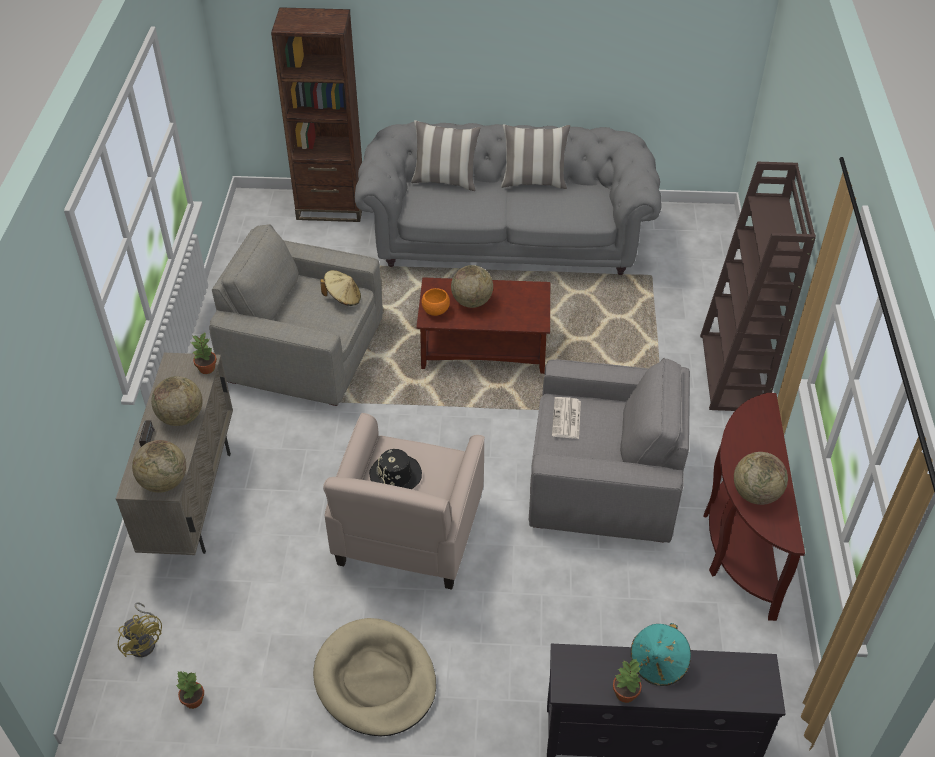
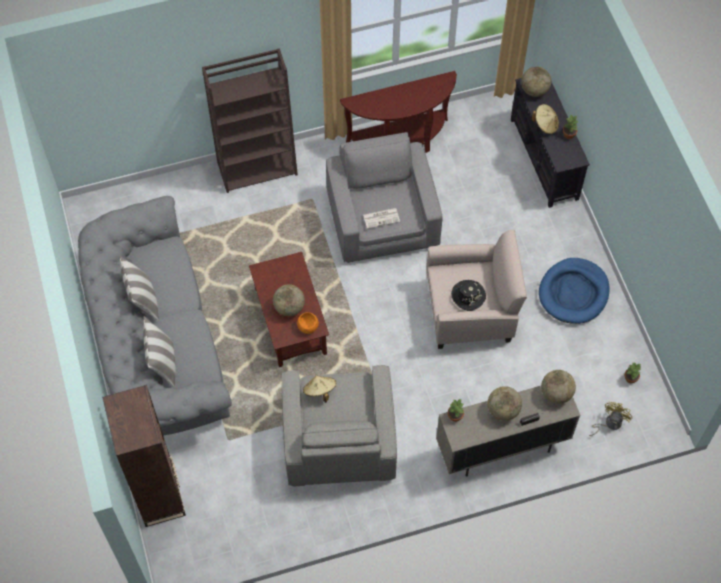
camera: 110 degrees left, 15 degrees up
beige dog bed [313,618,436,736] -> blue dog bed [539,258,610,324]
turquoise hat [631,623,691,686] -> beige hat [532,104,559,135]
globe [734,452,788,505] -> globe moved to [521,67,551,97]

